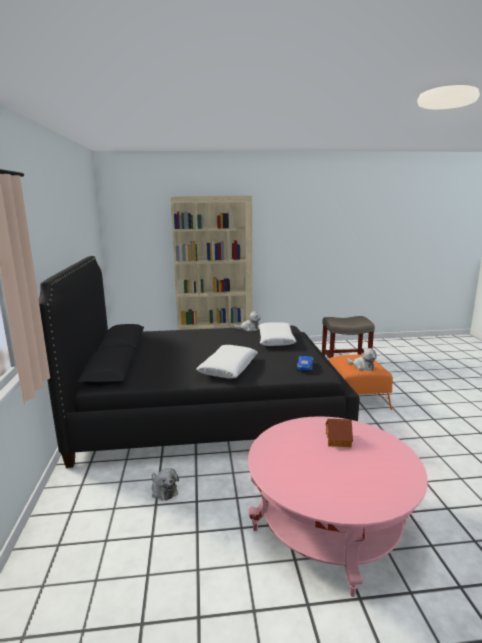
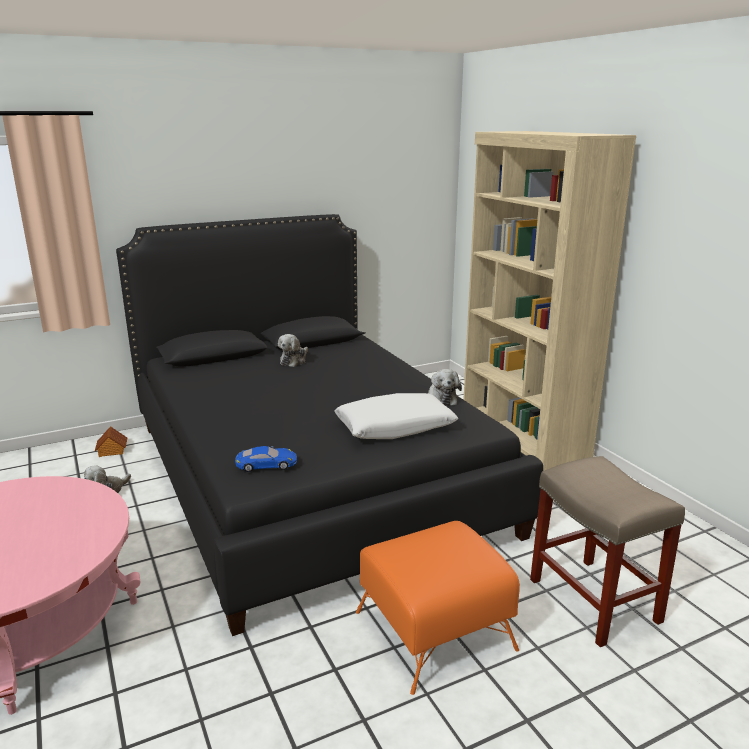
camera: 70 degrees right, 5 degrees up
white pillow [196,345,258,379] -> none
toy house [325,419,353,447] -> toy house moved to [95,426,127,457]
plush toy [347,348,377,371] -> plush toy moved to [278,334,308,367]

